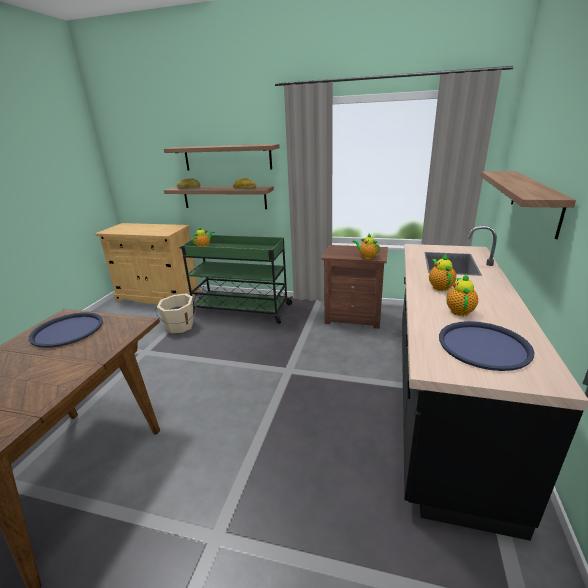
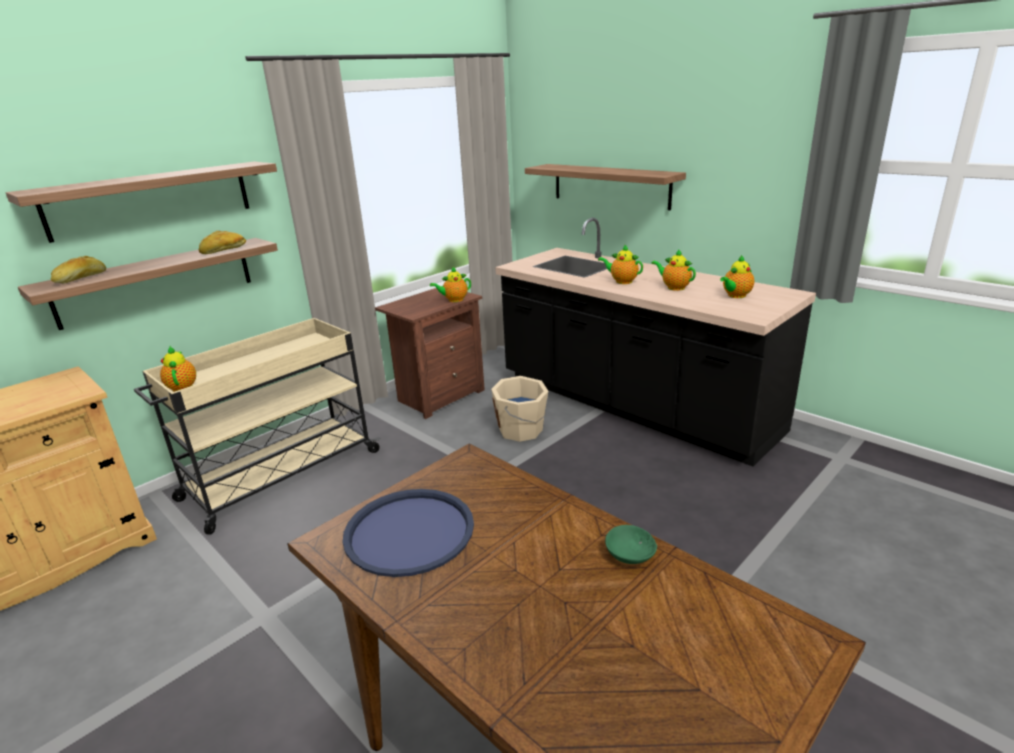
camera: 60 degrees left, 0 degrees up
beige bucket [155,293,197,333] -> beige bucket moved to [491,376,548,442]
green cart [179,235,293,324] -> beige cart [134,318,380,535]
blue tray [439,321,534,371] -> teapot [720,255,755,298]
none -> green bowl [605,525,657,564]

